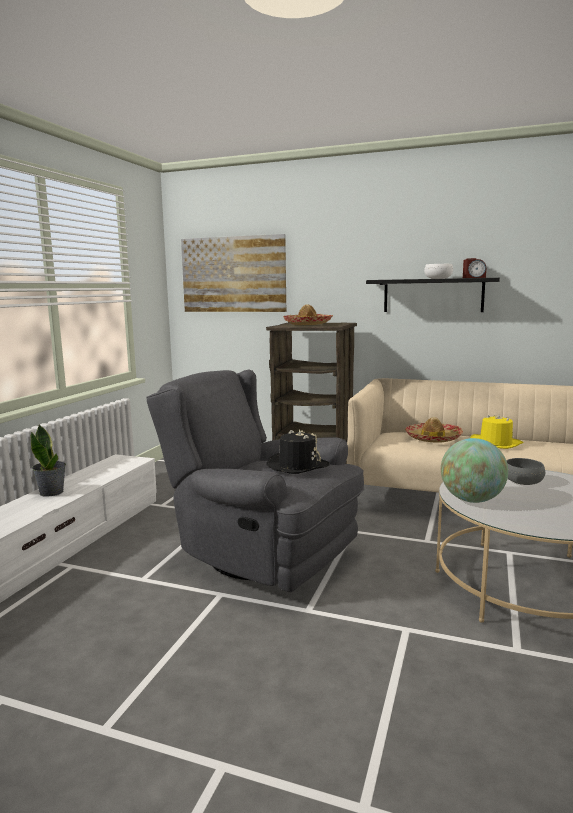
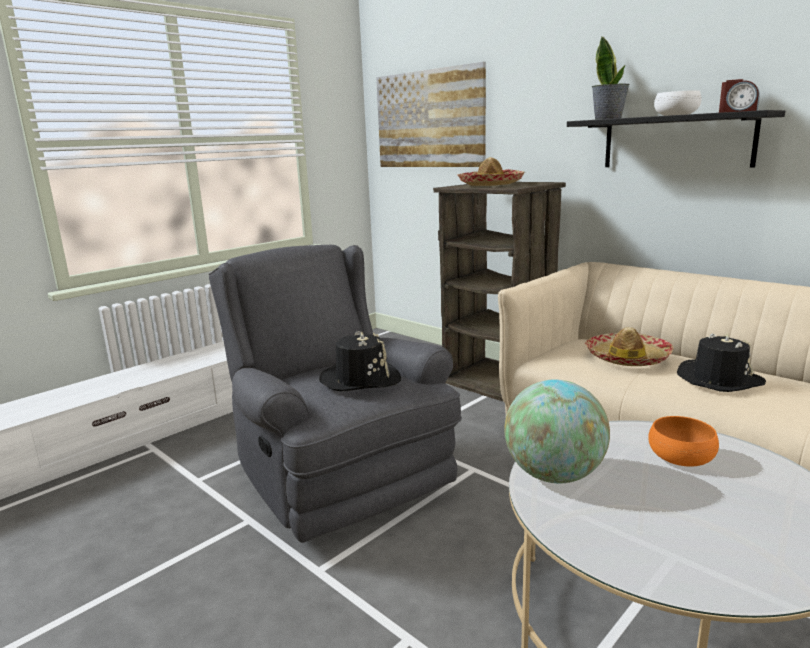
camera: 25 degrees right, 5 degrees up
potted plant [30,424,66,497] -> potted plant moved to [592,37,630,120]
yellow hat [470,414,523,449] -> black hat [677,334,766,392]
grey bowl [507,458,545,485] -> orange bowl [648,416,719,466]

